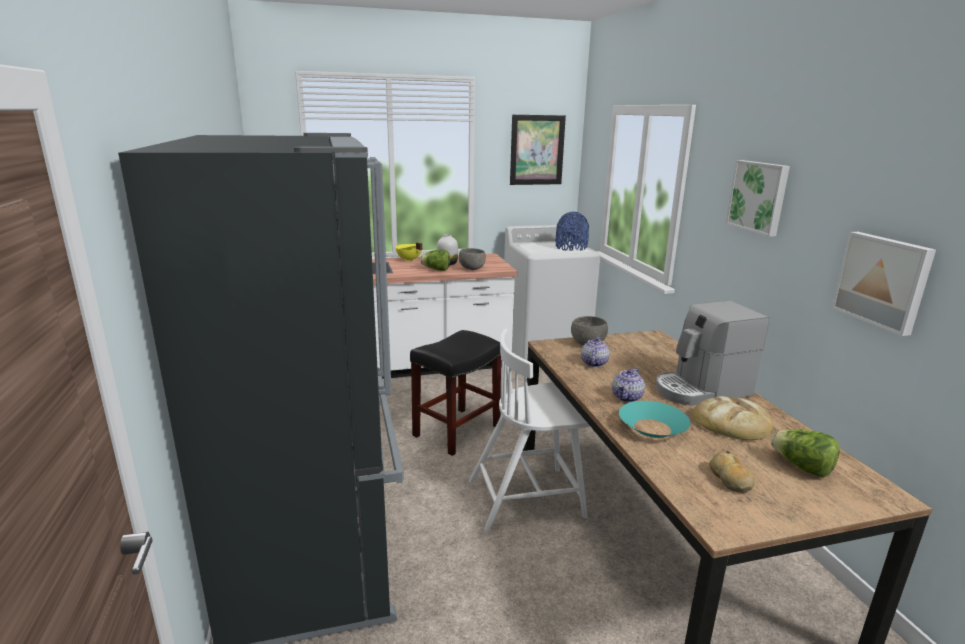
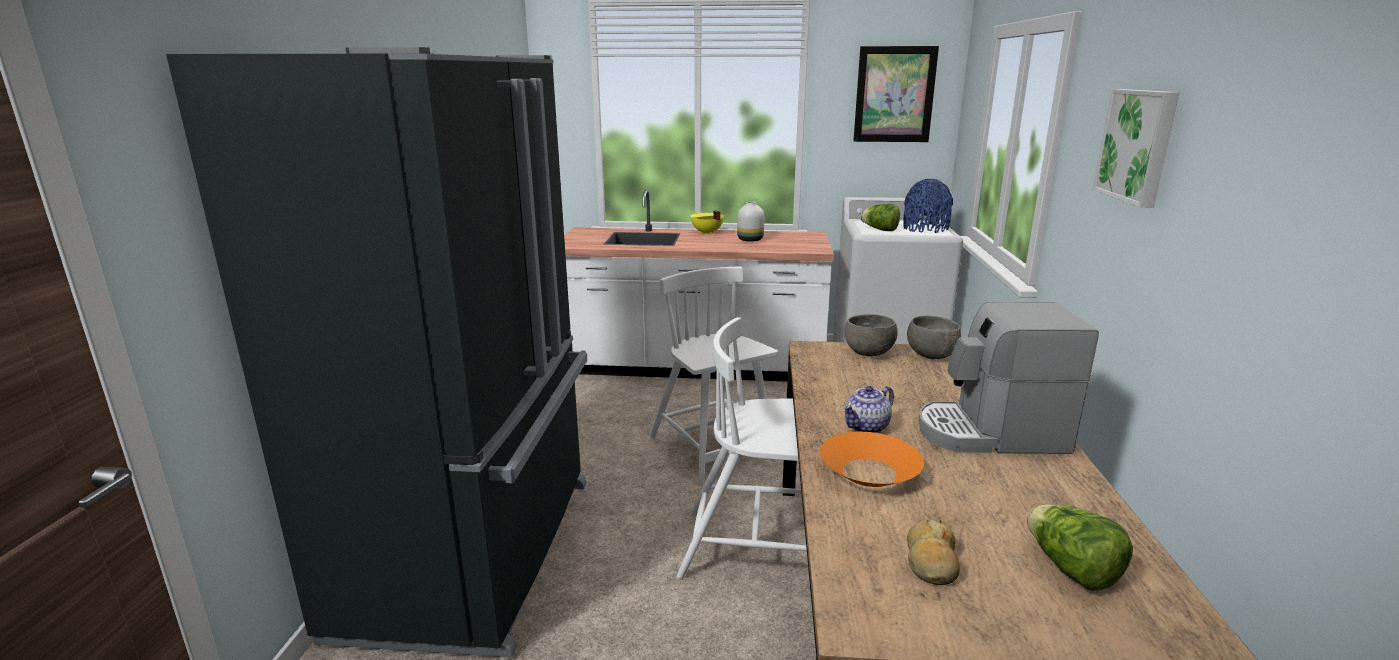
camera: 20 degrees right, 0 degrees up
black stool [410,330,501,456] -> white chair [650,267,778,486]
lettuce [420,249,450,271] -> lettuce moved to [861,203,900,231]
grey bowl [459,248,486,270] -> grey bowl moved to [907,316,961,359]
teapot [581,337,609,367] -> none
turquoise bowl [619,401,690,438] -> orange bowl [820,432,924,487]
bread [692,396,773,440] -> none
picture [831,232,936,336] -> none

